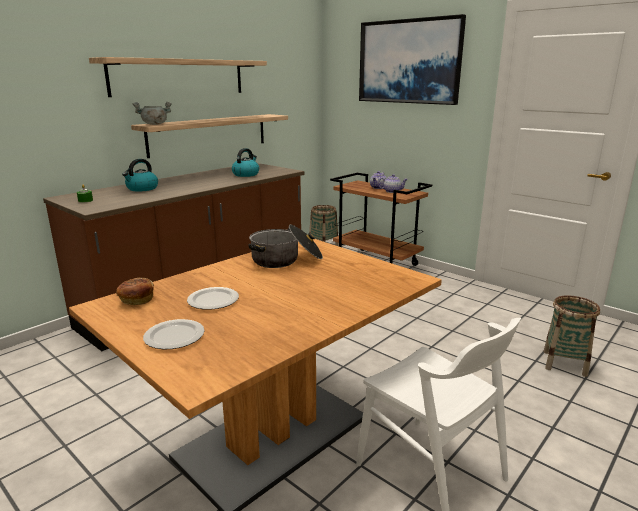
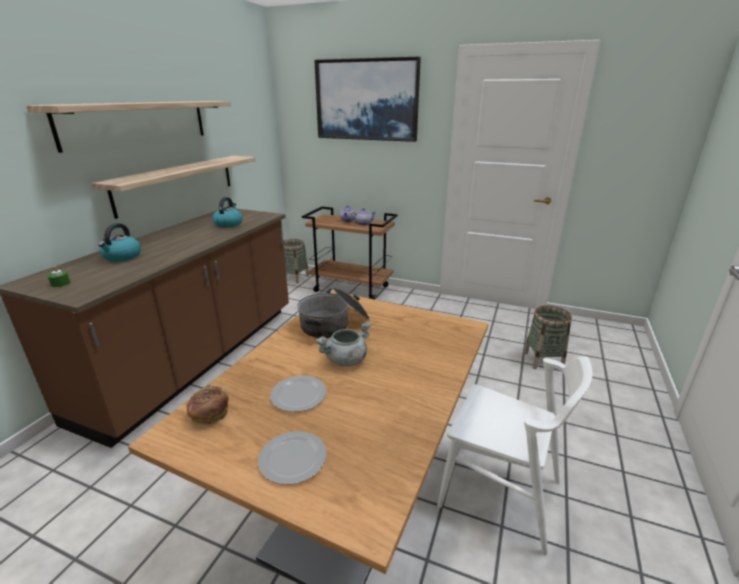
camera: 20 degrees left, 5 degrees up
grey cooking pot [133,102,172,125] -> grey cooking pot moved to [316,322,371,367]

